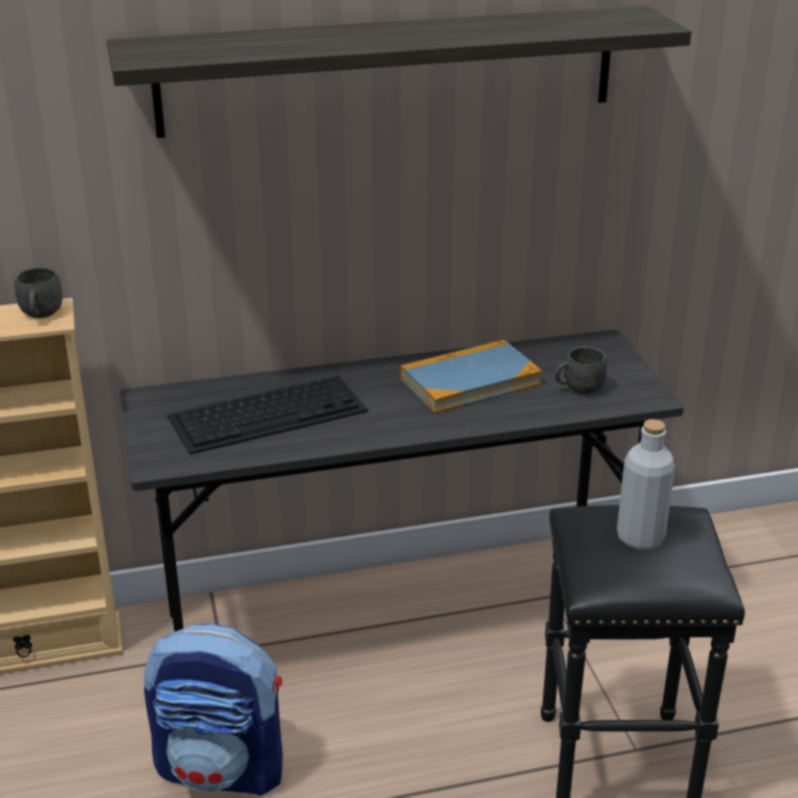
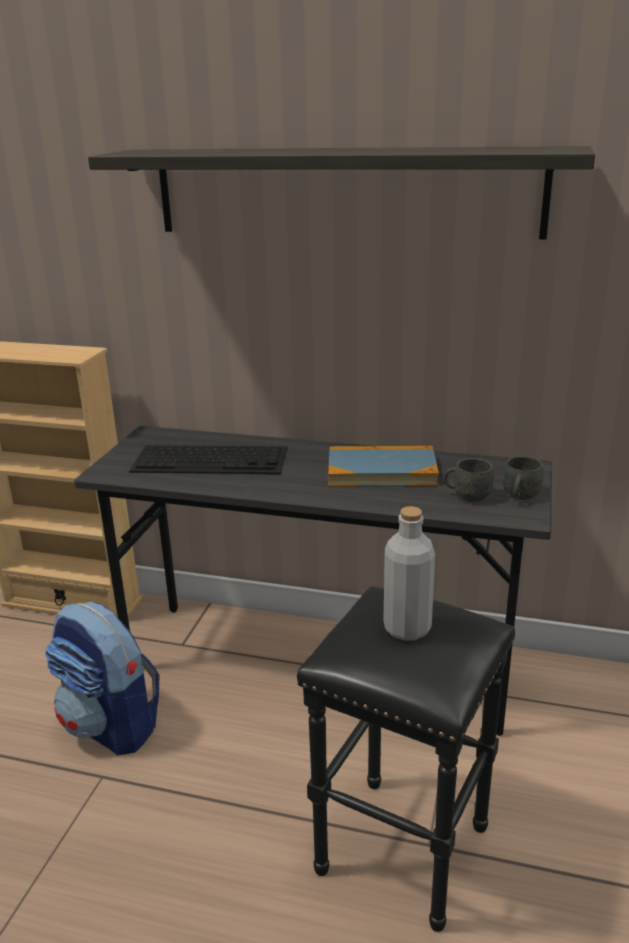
camera: 30 degrees right, 5 degrees down
grey mug [14,267,63,318] -> grey mug moved to [503,456,543,500]

